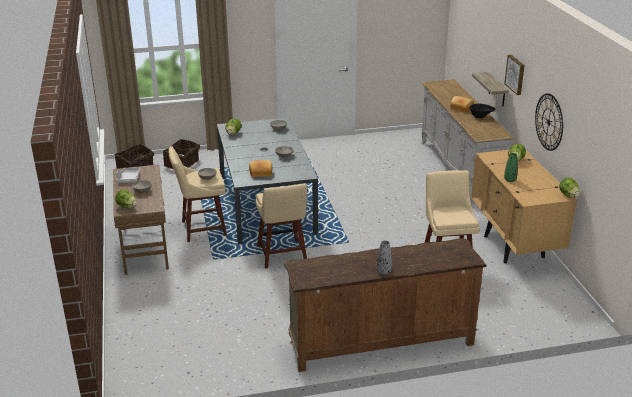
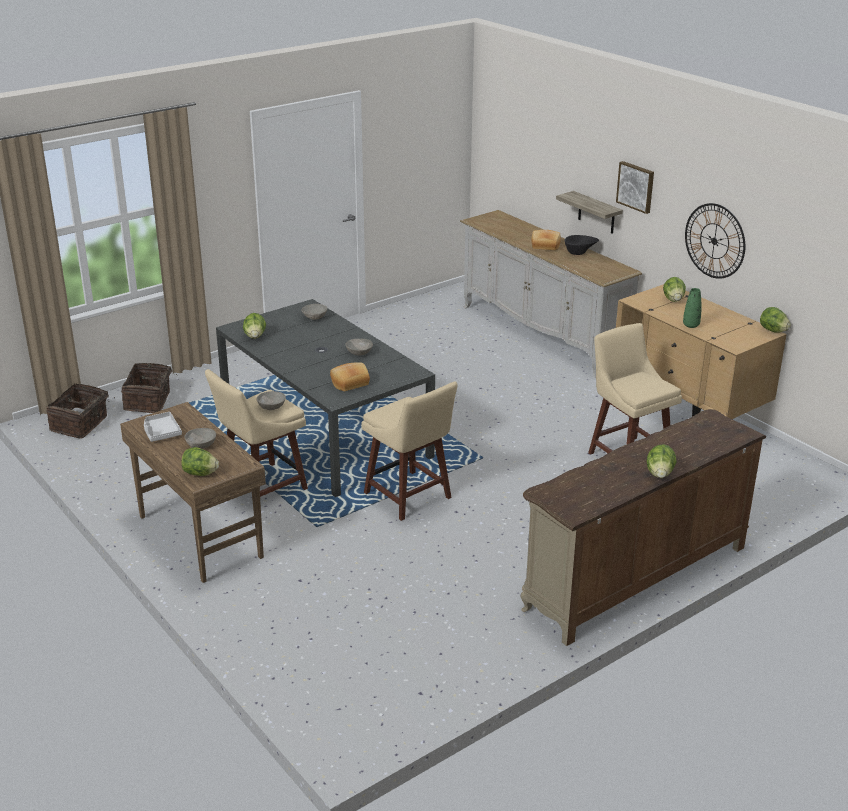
camera: 25 degrees left, 0 degrees up
grey vase [377,241,392,275] -> lettuce [646,444,677,478]

